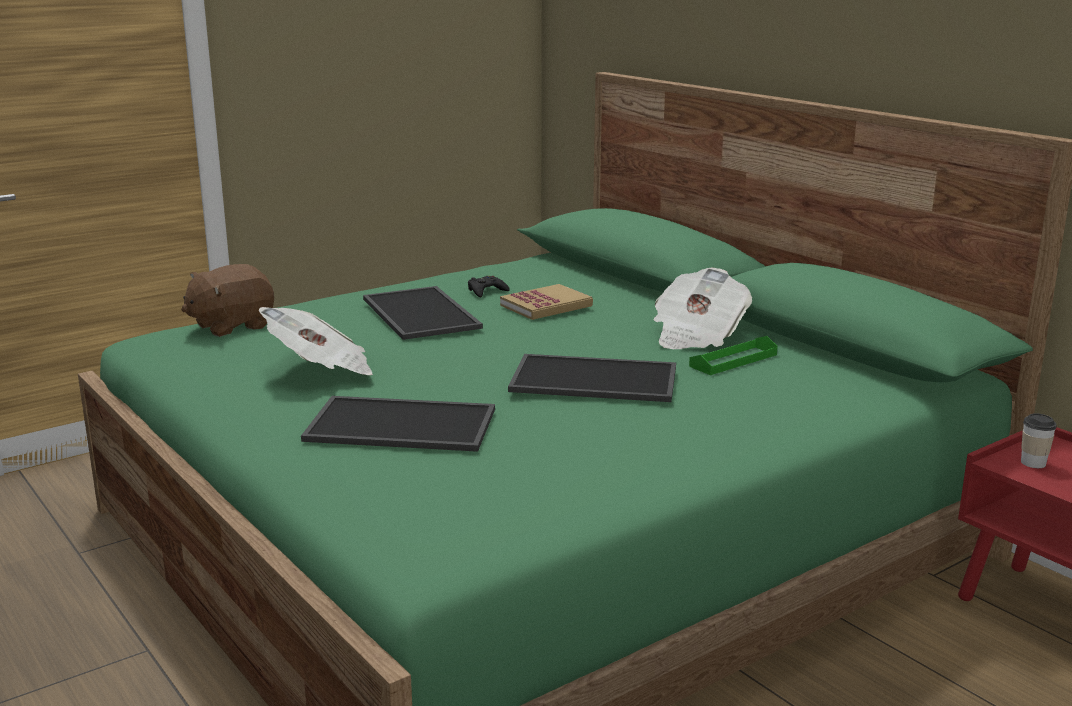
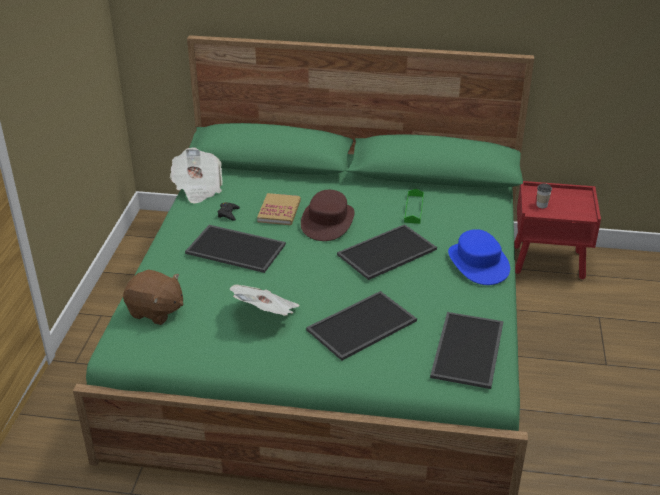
camera: 45 degrees left, 15 degrees up
brown plush toy [181,264,274,337] -> brown plush toy turned 75 degrees counterclockwise [123,270,183,325]
newspaper [654,268,752,349] -> newspaper moved to [170,148,223,204]
none -> brown hat [301,190,355,241]
none -> tray [430,312,504,389]
none -> blue hat [448,229,510,285]

